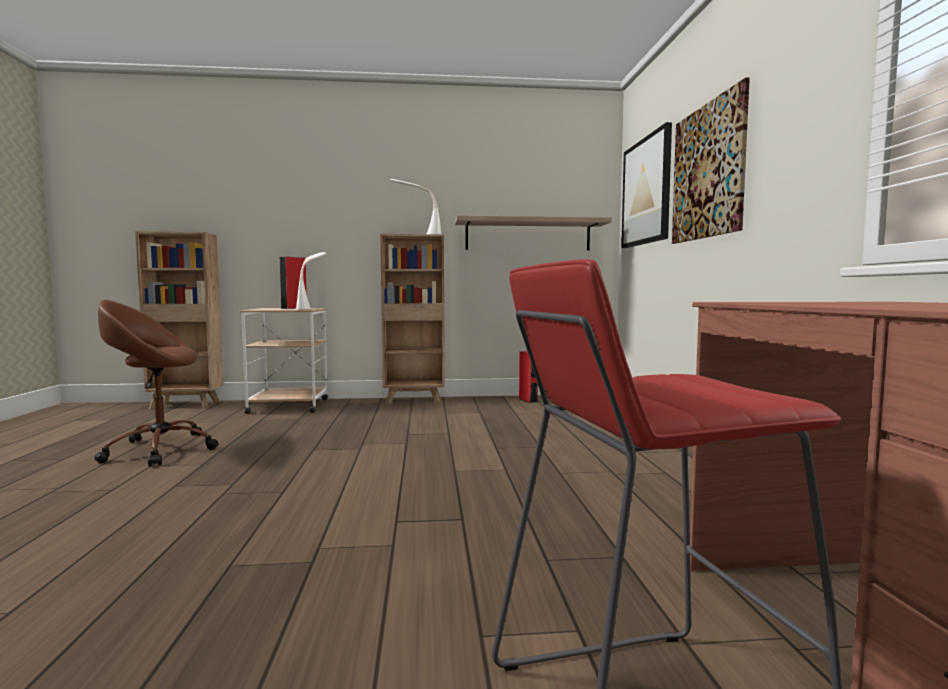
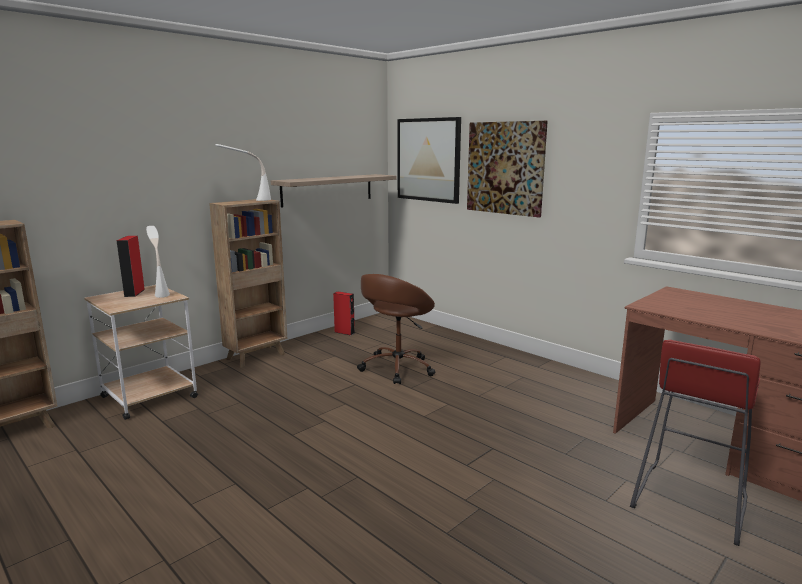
camera: 40 degrees left, 10 degrees up
brown office chair [94,300,219,466] -> brown office chair moved to [357,274,435,384]

